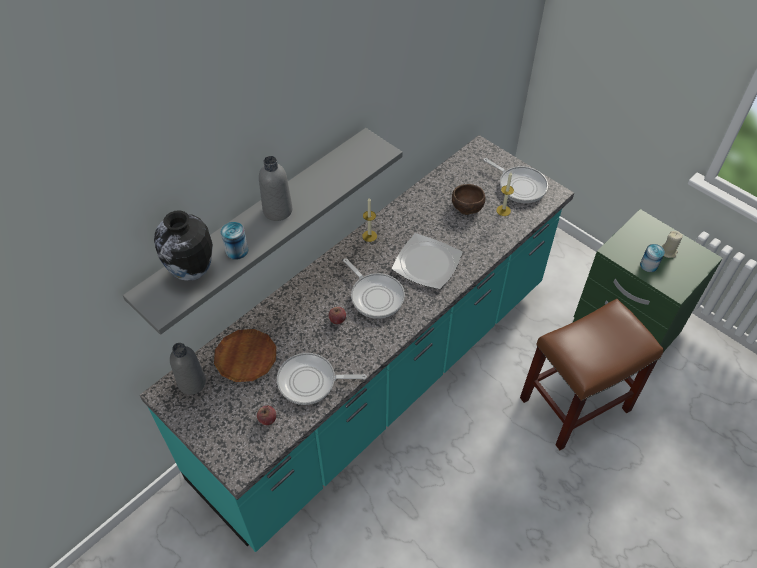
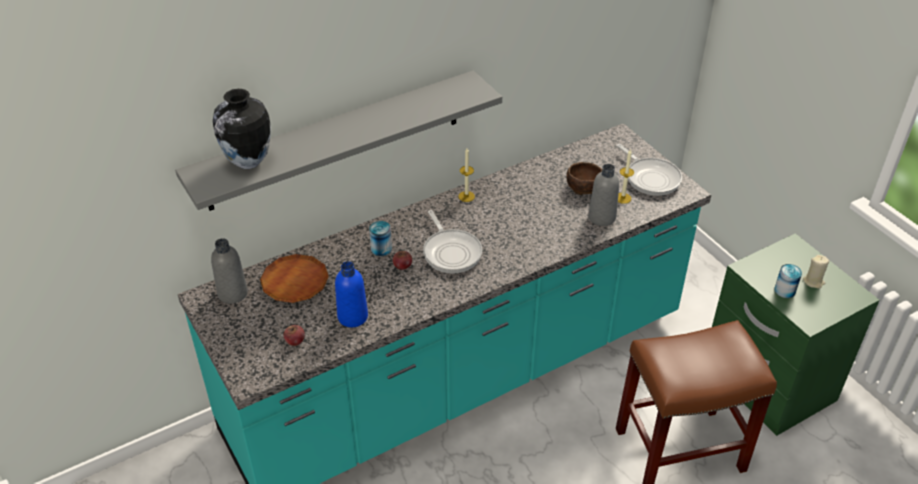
camera: 15 degrees right, 10 degrees down
can [221,222,248,260] -> can moved to [369,221,392,256]
grey bottle [259,156,292,221] -> grey bottle moved to [588,164,619,226]
frying pan [277,353,367,405] -> blue bottle [335,261,368,327]
plate [392,233,463,289] -> none

